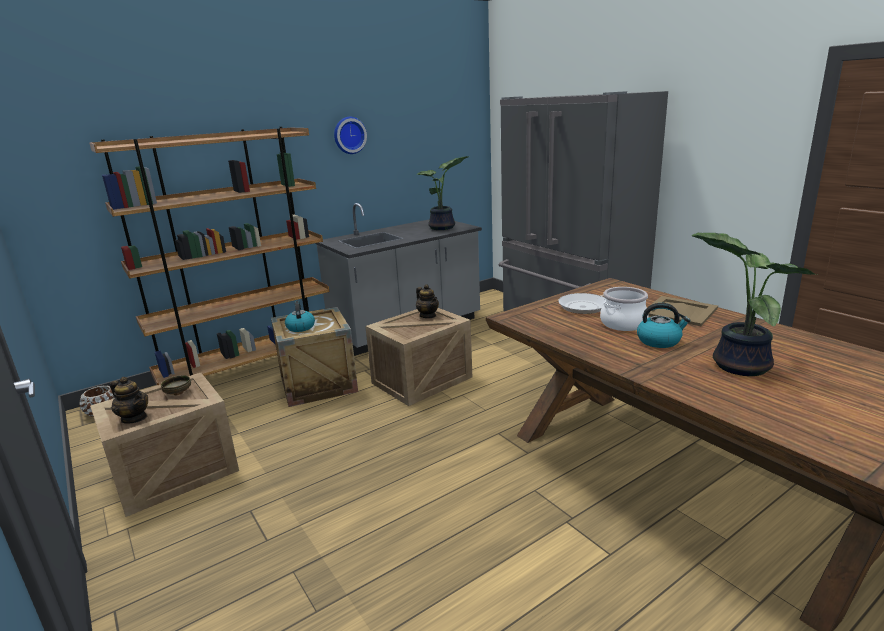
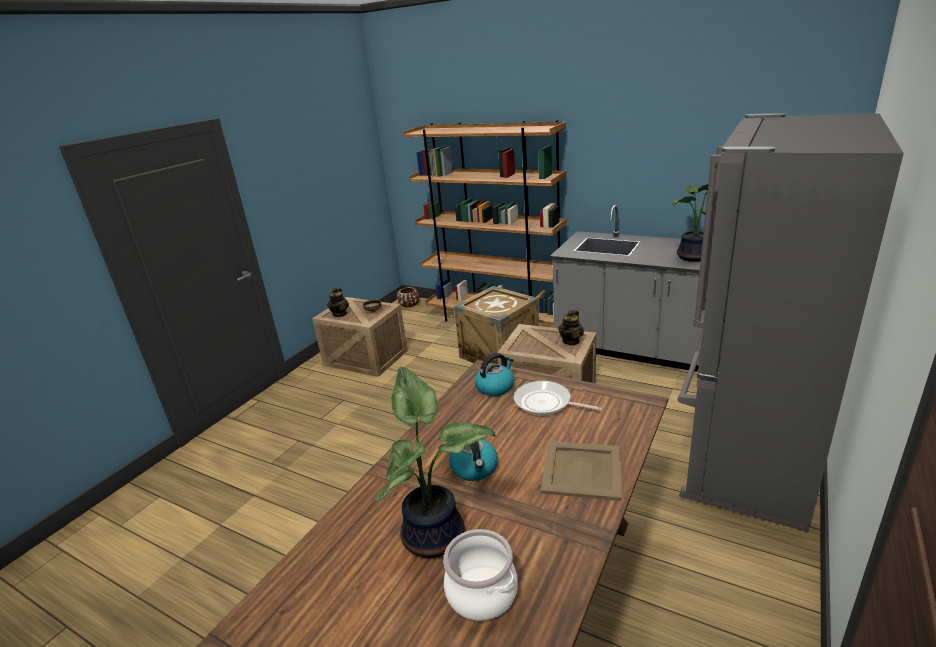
camera: 65 degrees right, 5 degrees up
kettle [285,301,315,332] -> kettle moved to [475,353,514,396]
wall clock [334,117,367,154] -> none
cooking pot [600,287,649,331] -> cooking pot moved to [443,529,518,621]

